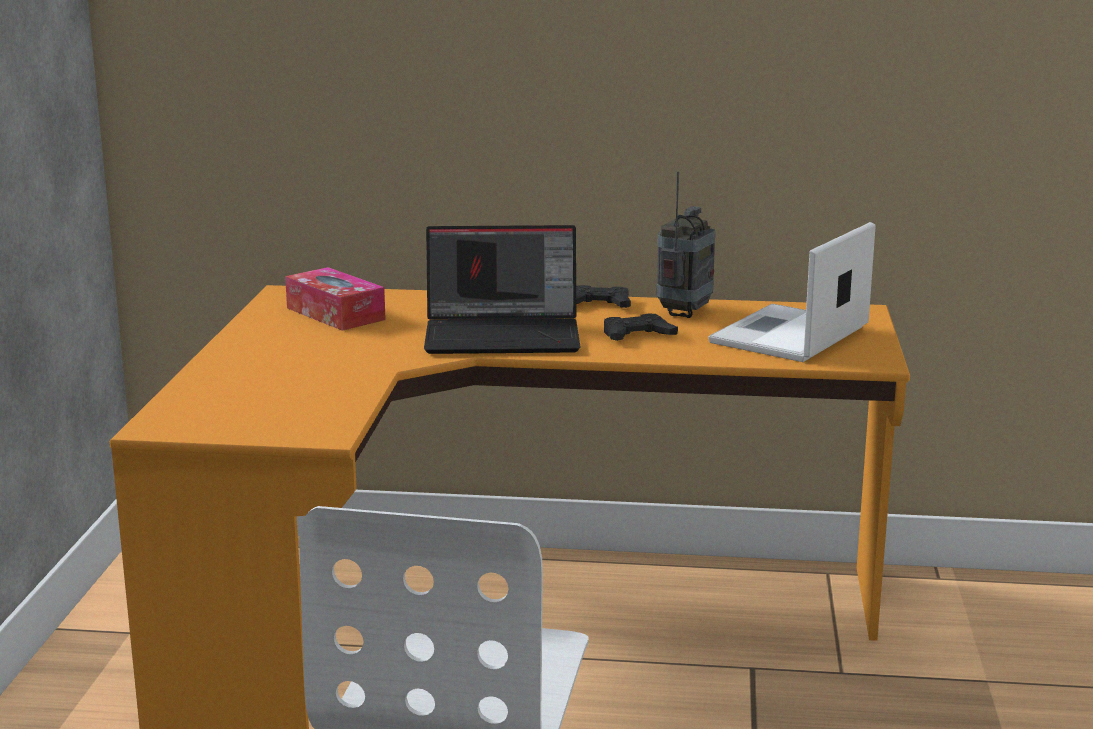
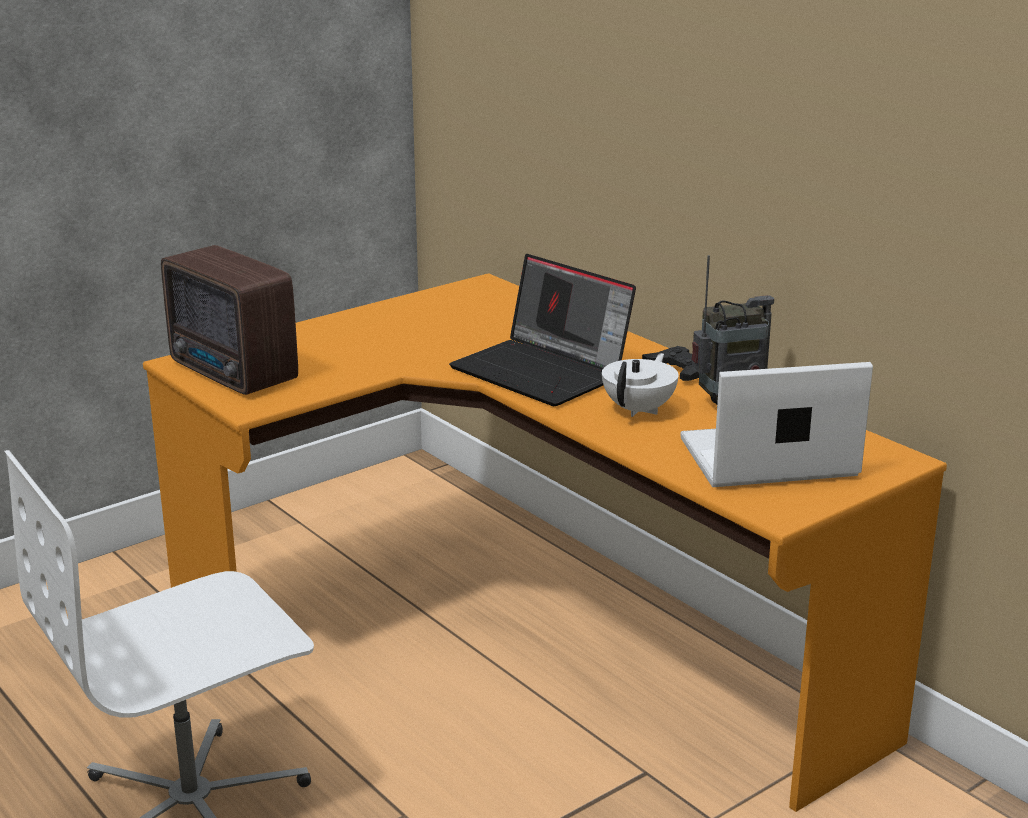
camera: 45 degrees right, 5 degrees up
tissue box [285,267,386,331] -> none
black game controller [604,313,678,341] -> white teapot [602,353,679,417]
none -> radio [161,245,298,395]

